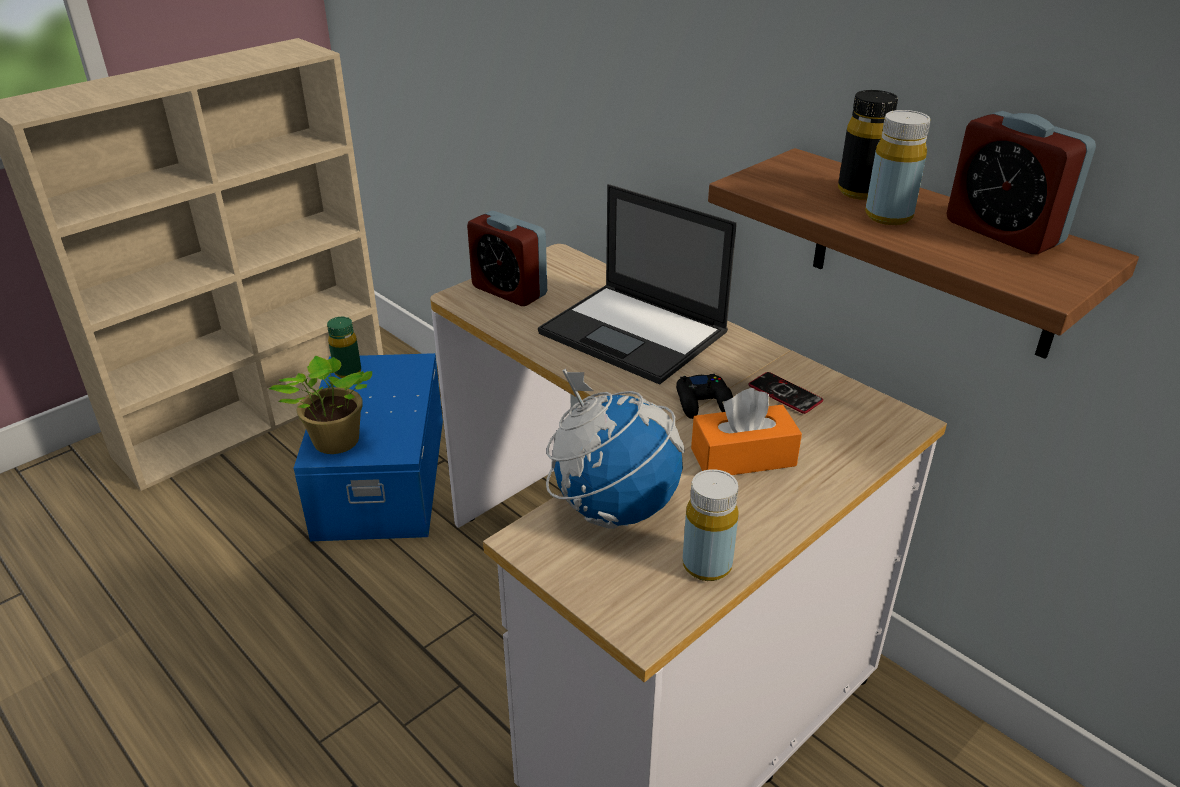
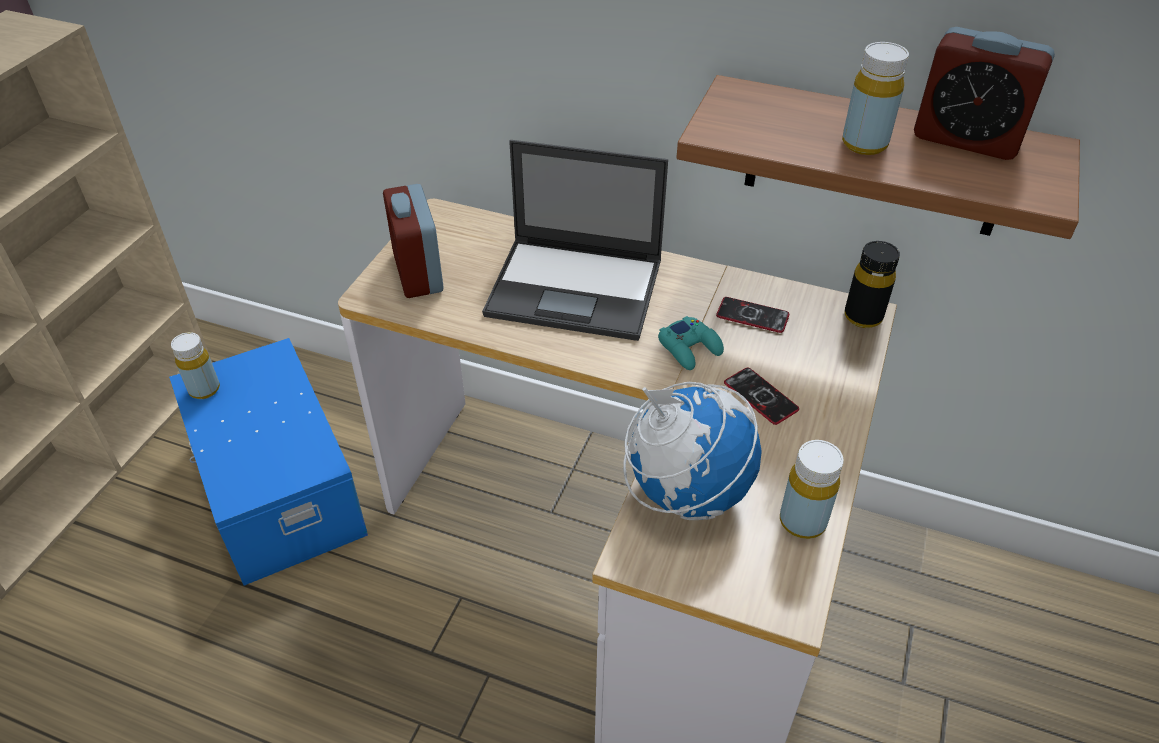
camera: 25 degrees left, 10 degrees up
potted plant [269,356,372,454] -> none
green bottle [327,317,361,378] -> yellow bottle [171,332,220,399]
alarm clock [467,211,547,306] -> alarm clock turned 60 degrees clockwise [383,184,444,298]
black game controller [676,374,733,419] -> turquoise game controller [658,316,724,370]
orange tissue box [691,388,802,475] -> phone [724,367,799,425]
black bottle [838,90,898,200] -> black bottle moved to [844,241,900,328]

